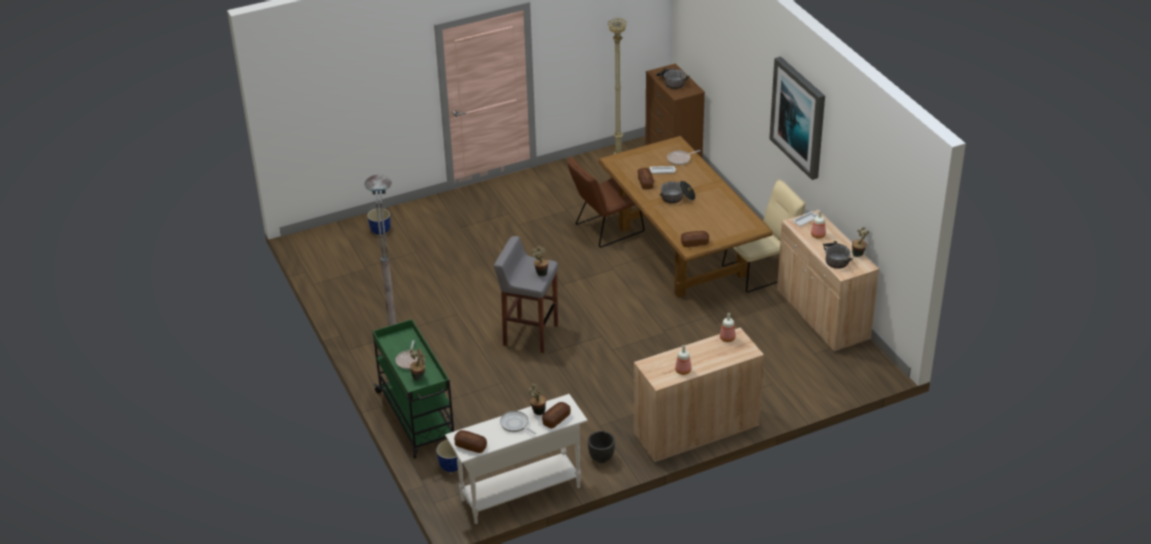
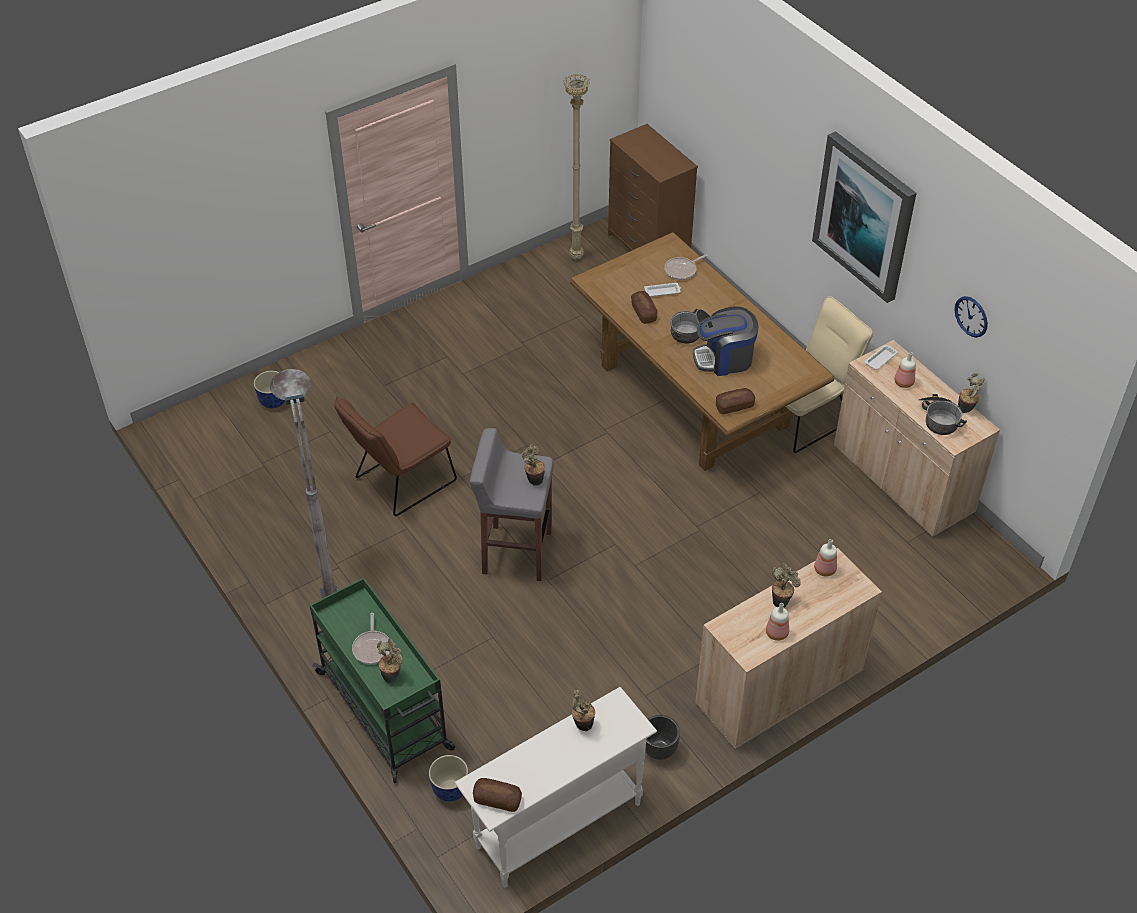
camera: 10 degrees left, 10 degrees up
frying pan [500,411,536,435] -> none
bread [542,402,571,429] -> none
brown chair [567,157,644,248] -> brown chair moved to [334,396,457,516]
cooking pot [656,68,690,89] -> none
none -> coffee machine [693,306,758,376]
none -> potted plant [772,563,801,608]
none -> wall clock [954,296,988,338]

